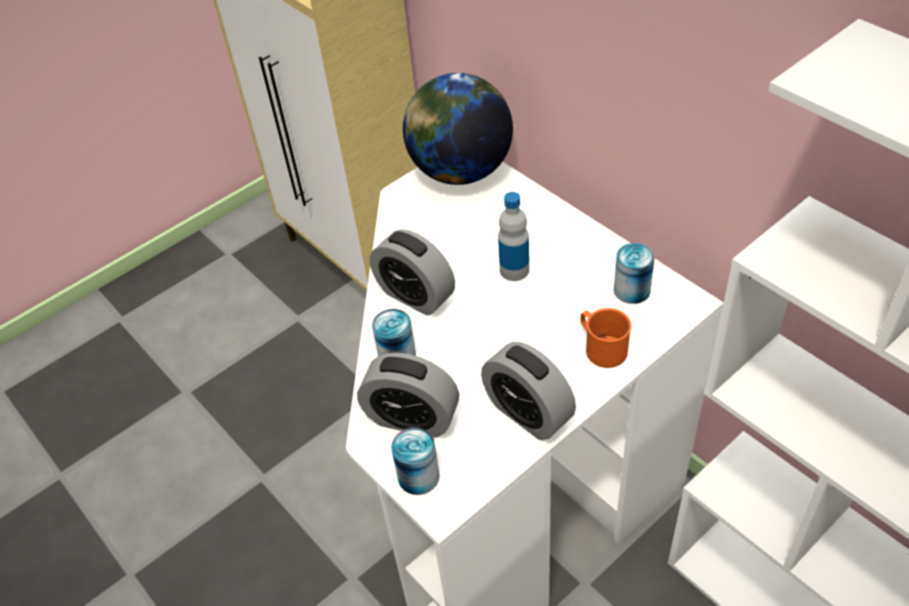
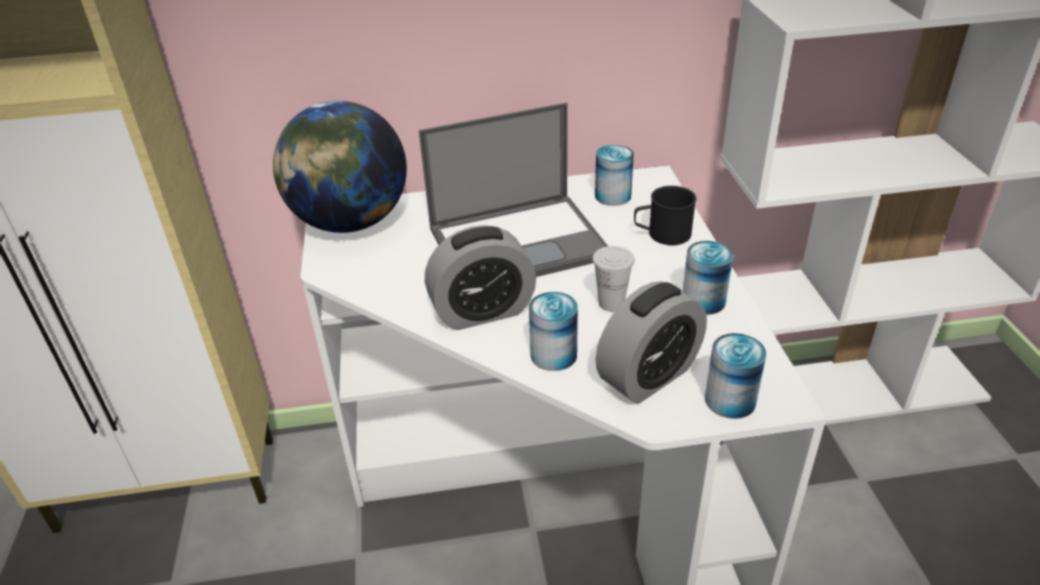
camera: 60 degrees left, 10 degrees down
alarm clock [481,342,576,440] -> can [683,241,733,315]
bottle [498,192,529,281] -> laptop [419,102,608,277]
orange mug [580,308,631,368] -> black mug [634,186,696,245]
none -> white cup [593,246,635,311]

